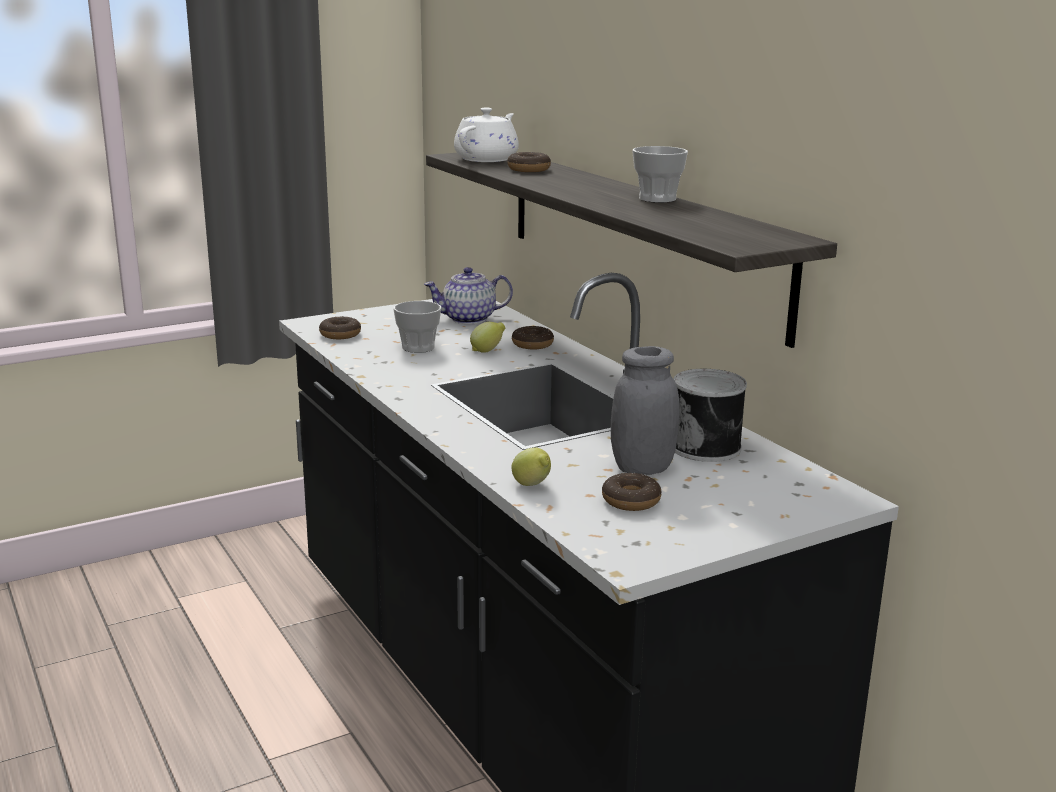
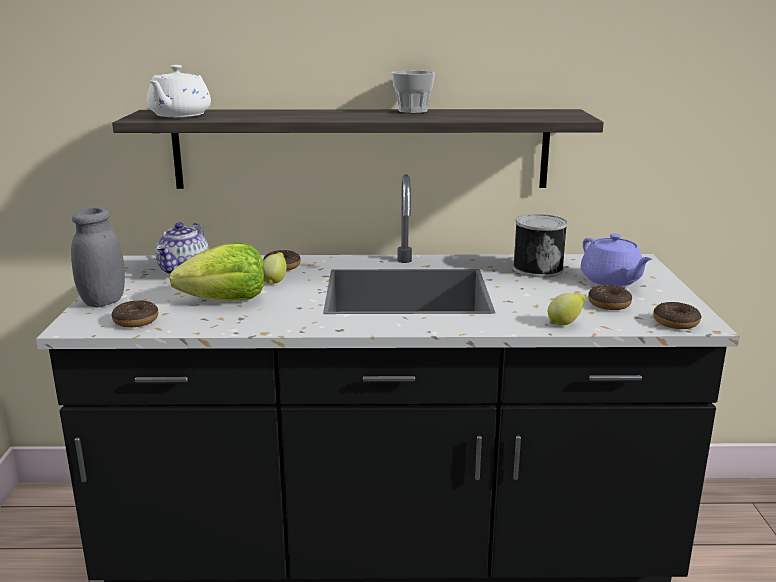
camera: 60 degrees left, 0 degrees up
cup [393,301,441,353] -> lettuce [170,243,264,301]
white teapot [454,107,519,162] -> white teapot turned 135 degrees counterclockwise [147,65,211,117]
donut [507,152,551,172] -> donut moved to [653,302,701,329]
grey jar [611,346,680,475] -> grey jar moved to [71,208,125,308]
none -> purple teapot [581,234,652,287]

